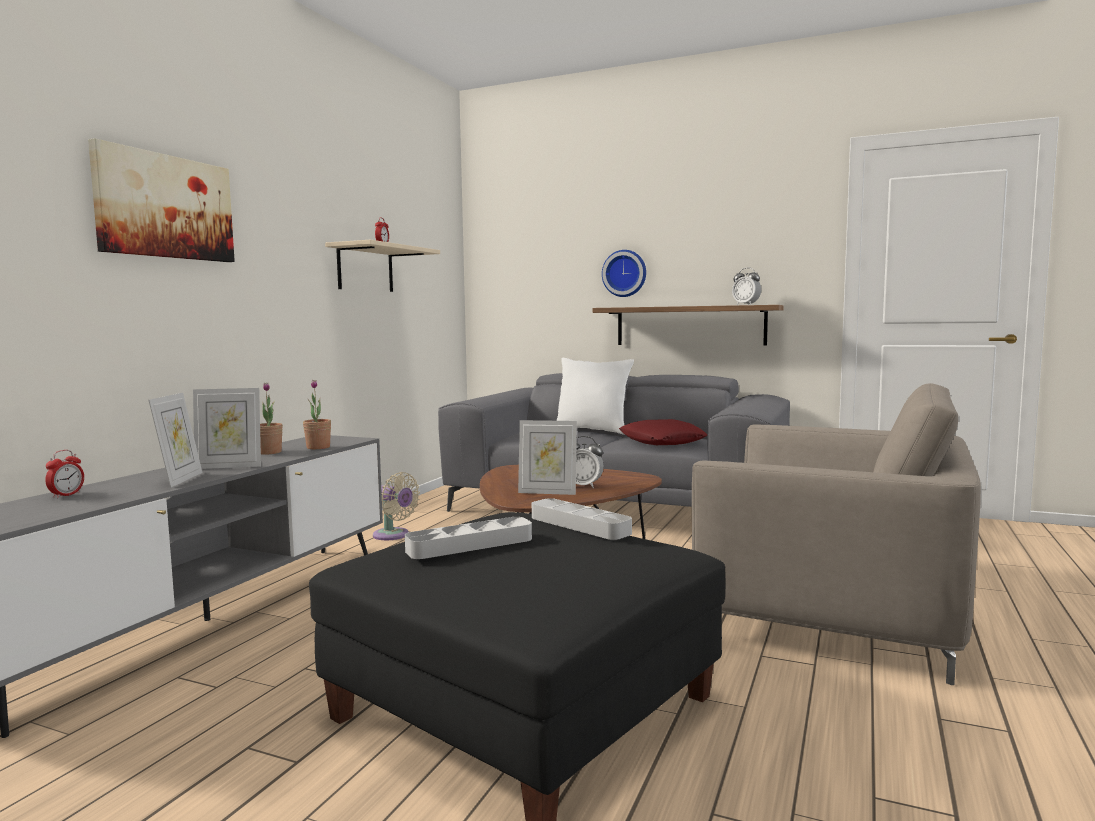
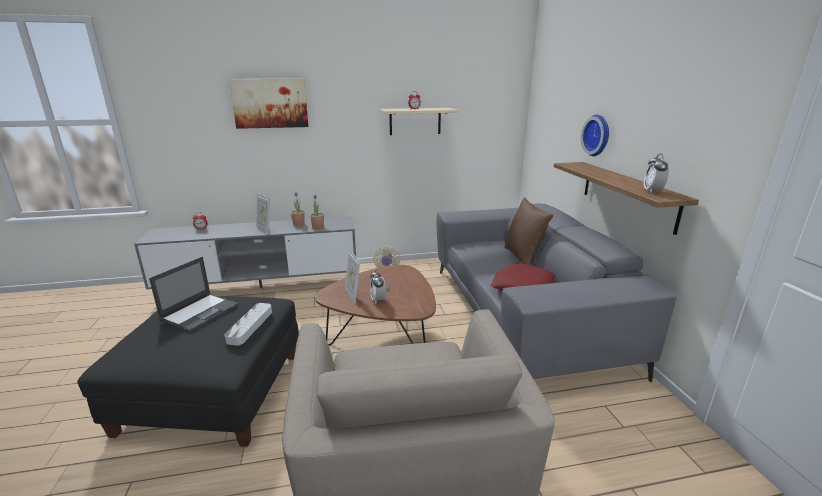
camera: 55 degrees right, 15 degrees up
picture frame [149,393,202,488] -> none
grey tray [405,517,532,559] -> laptop [149,257,239,333]
white pillow [556,358,634,435] -> brown pillow [505,197,553,265]

